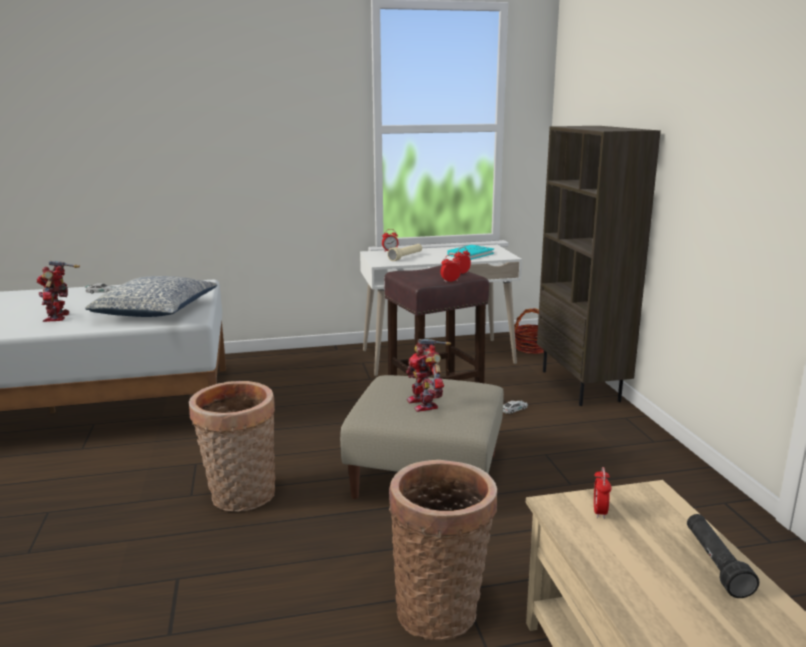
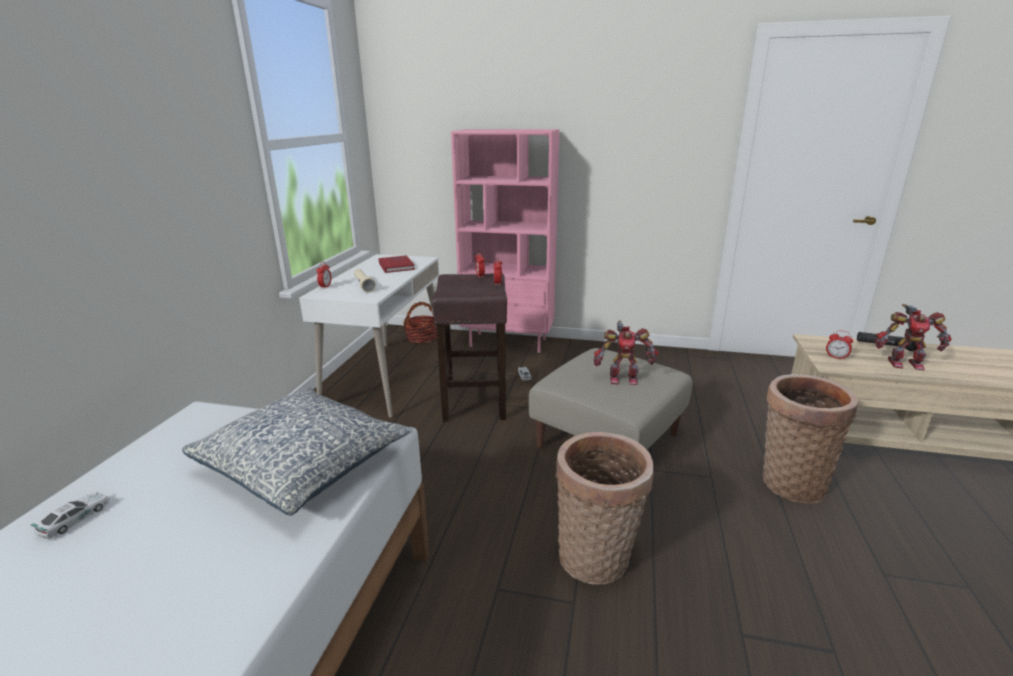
camera: 65 degrees left, 5 degrees up
toy robot [37,261,80,322] -> toy robot moved to [875,304,952,370]
turquoise book [448,245,494,260] -> red book [378,255,415,273]
brown bookcase [537,126,661,406] -> pink bookcase [451,129,560,353]

